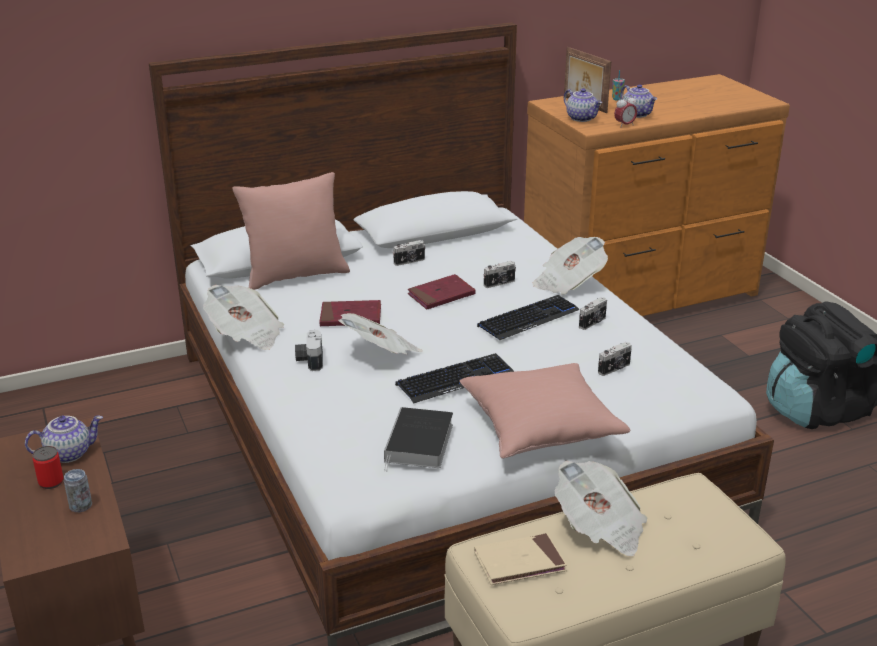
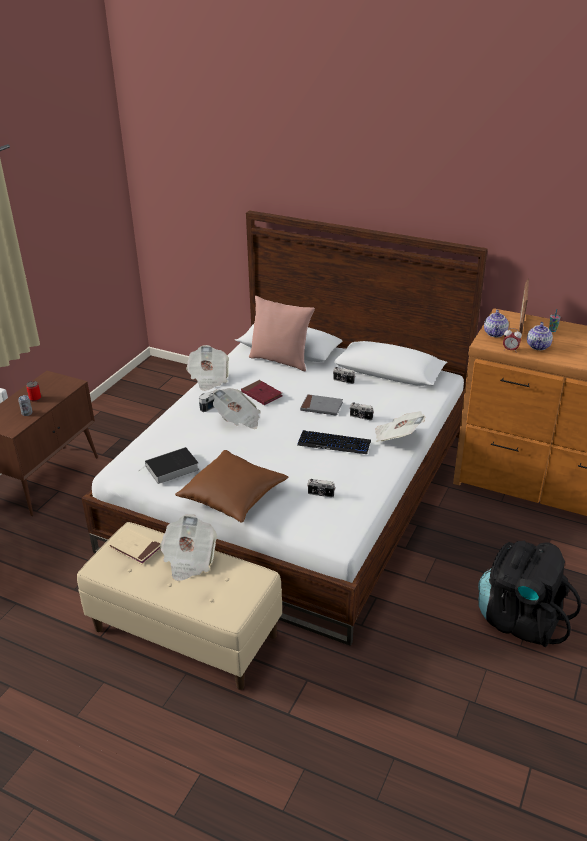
camera: 50 degrees right, 5 degrees up
teapot [25,416,103,463] -> none
keyboard [395,353,514,404] -> none
red book [408,274,475,309] -> grey book [300,394,343,416]
pink pillow [460,363,630,458] -> brown pillow [175,450,288,523]
camera [579,297,607,330] -> none

